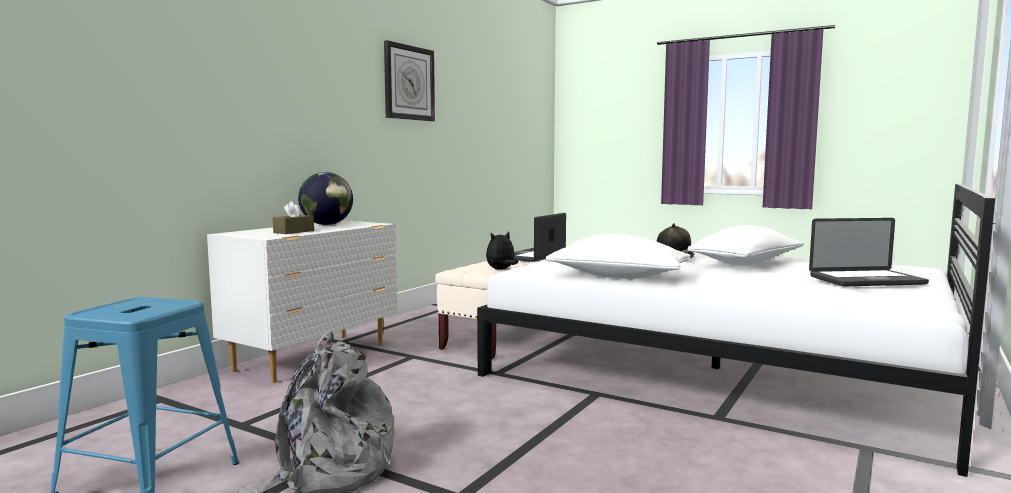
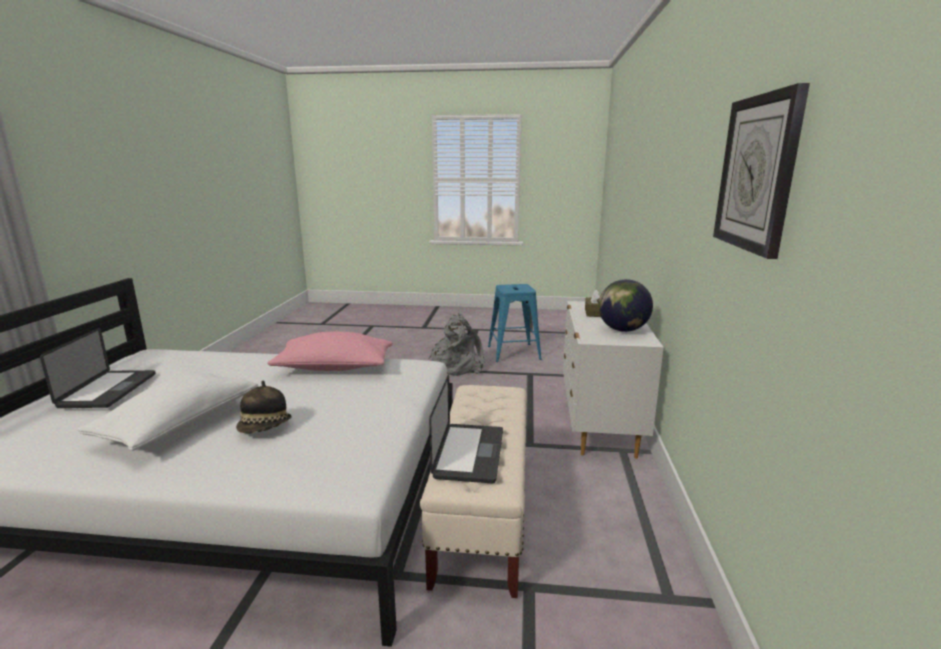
camera: 155 degrees right, 10 degrees up
plush toy [486,231,519,270] -> none
white pillow [545,234,691,279] -> pink pillow [267,332,393,371]
laptop [809,218,929,286] -> laptop turned 120 degrees clockwise [40,328,156,408]

